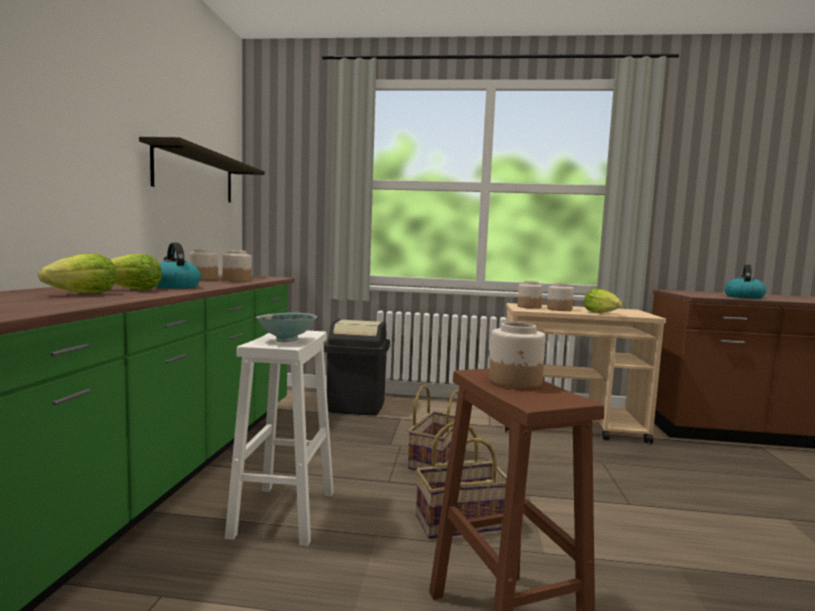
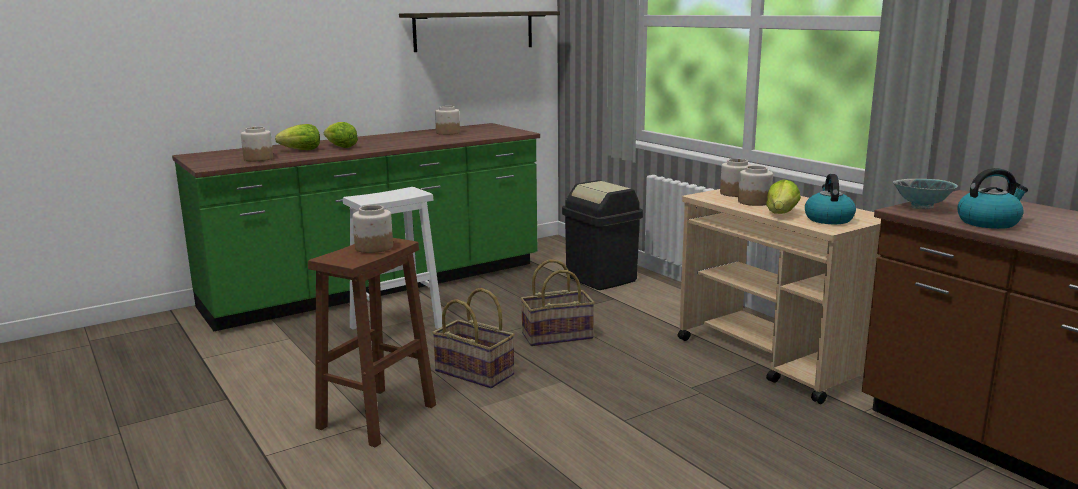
camera: 50 degrees right, 10 degrees up
kettle [156,242,201,288] -> kettle moved to [805,174,856,224]
jar [222,250,252,282] -> jar moved to [241,127,273,161]
bowl [256,313,317,342] -> bowl moved to [893,179,958,209]

